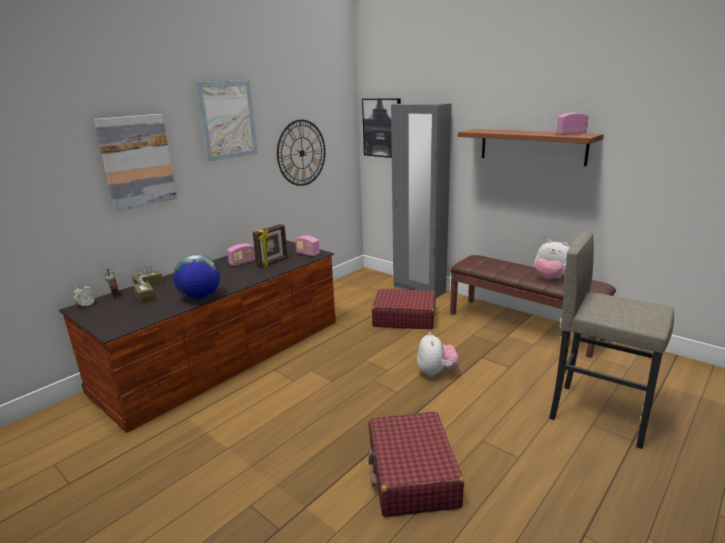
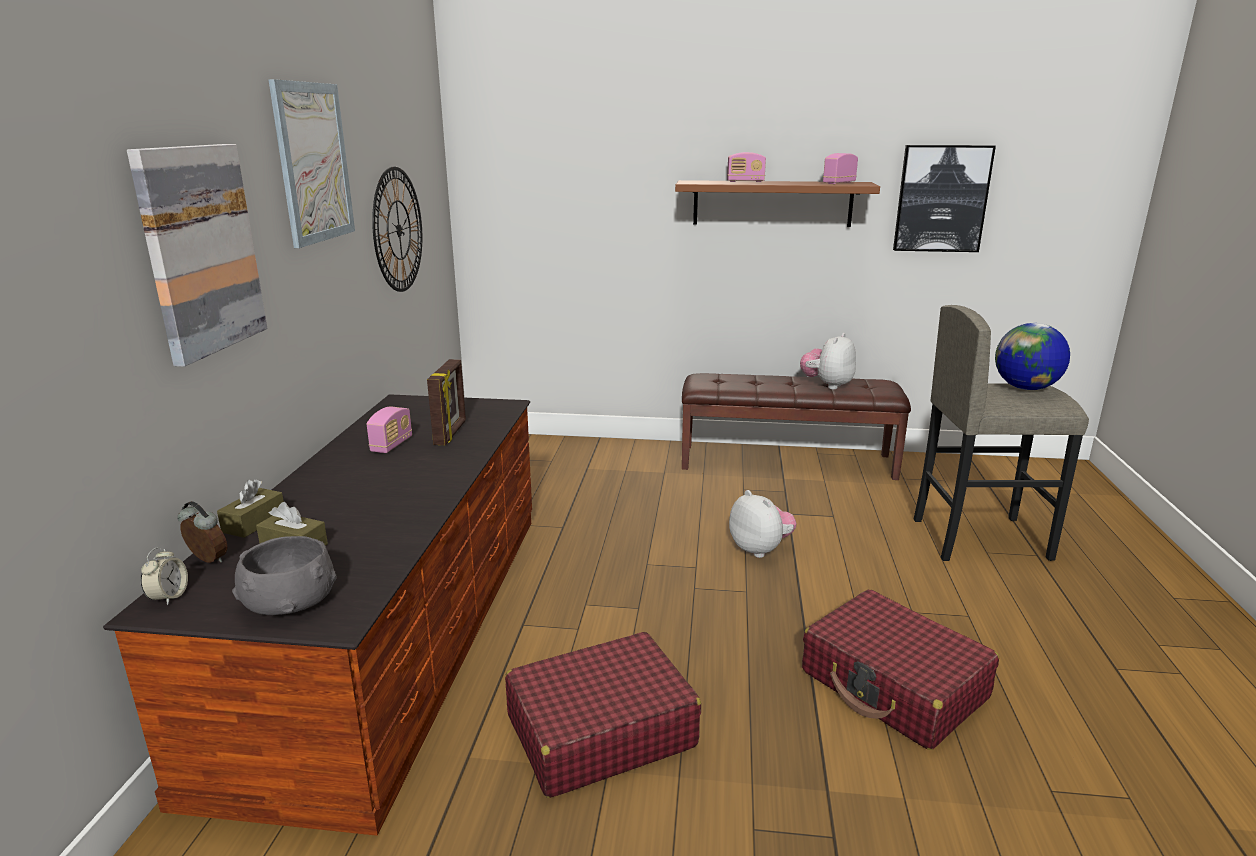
camera: 35 degrees left, 0 degrees up
globe [173,255,220,299] -> globe moved to [995,323,1070,390]
radio [295,235,320,256] -> radio moved to [727,152,766,182]
picture [362,99,401,158] -> picture moved to [893,145,996,252]
red suitcase [372,289,436,329] -> red suitcase moved to [505,632,701,798]
grey wardrobe [391,103,452,298] -> none
plush toy [535,240,570,279] -> plush toy turned 120 degrees clockwise [800,333,856,390]
none -> grey bowl [232,536,337,615]

